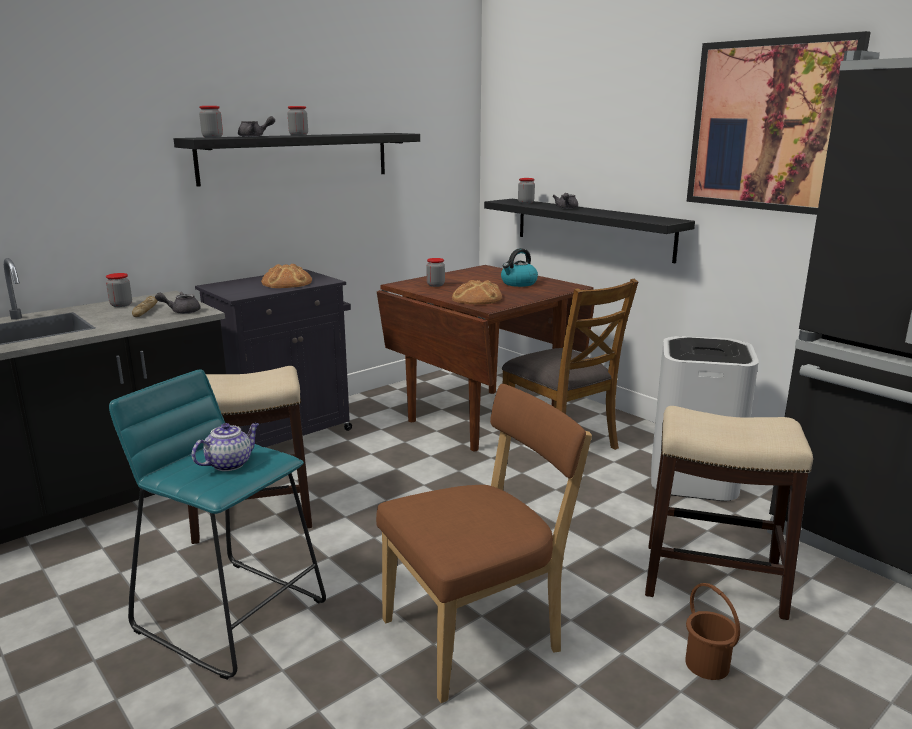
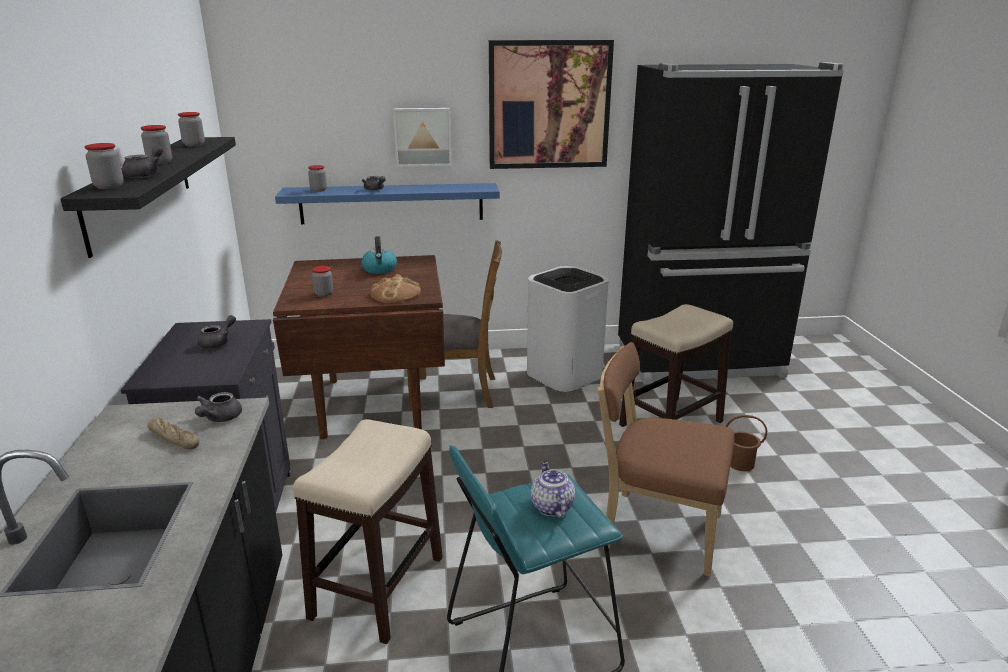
camera: 55 degrees left, 5 degrees up
jar [106,273,132,307] -> jar moved to [178,112,205,146]
bread [261,264,312,288] -> grey teapot [198,315,236,349]
brown chair [376,384,592,703] -> brown chair turned 75 degrees counterclockwise [597,342,734,577]
black shelf [484,199,695,263] -> blue shelf [275,183,500,224]
none -> picture [393,108,452,167]

